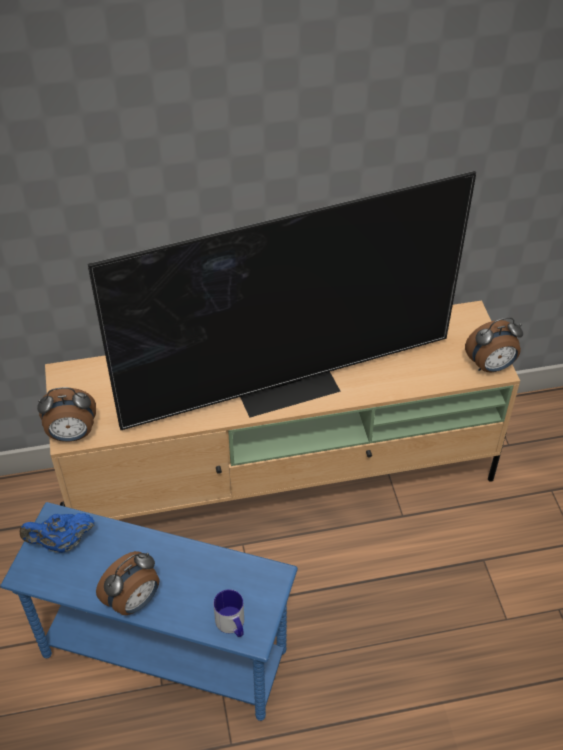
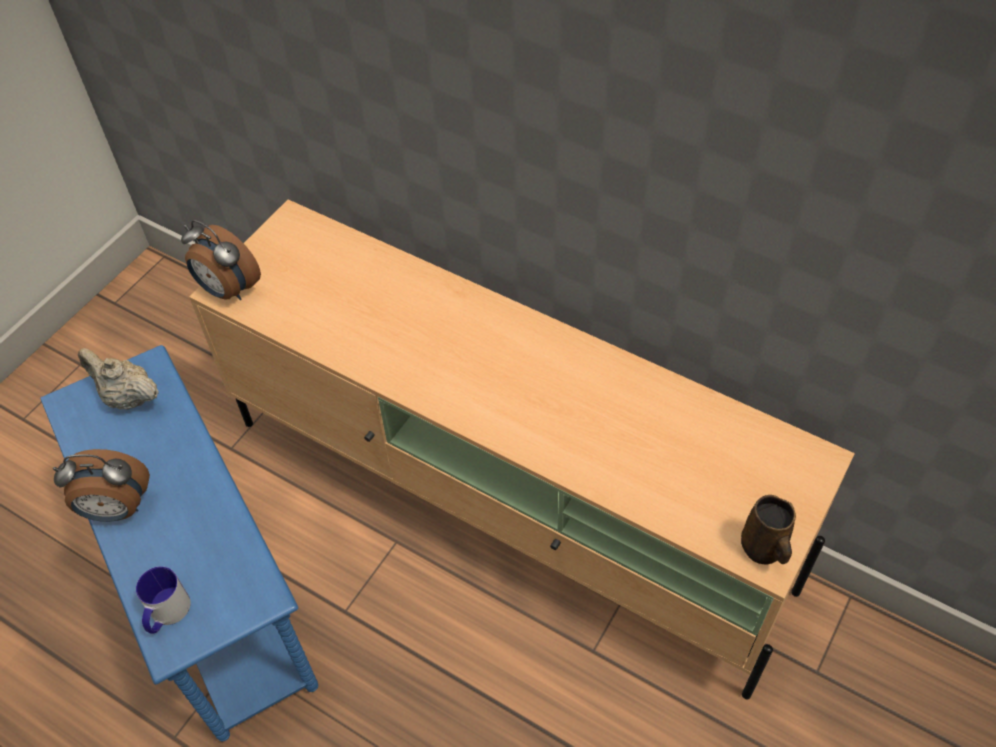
camera: 45 degrees right, 5 degrees up
blue teapot [19,513,94,553] -> beige teapot [78,348,159,410]
television [88,171,476,430] -> none
alarm clock [465,317,523,372] -> brown mug [741,495,796,565]

